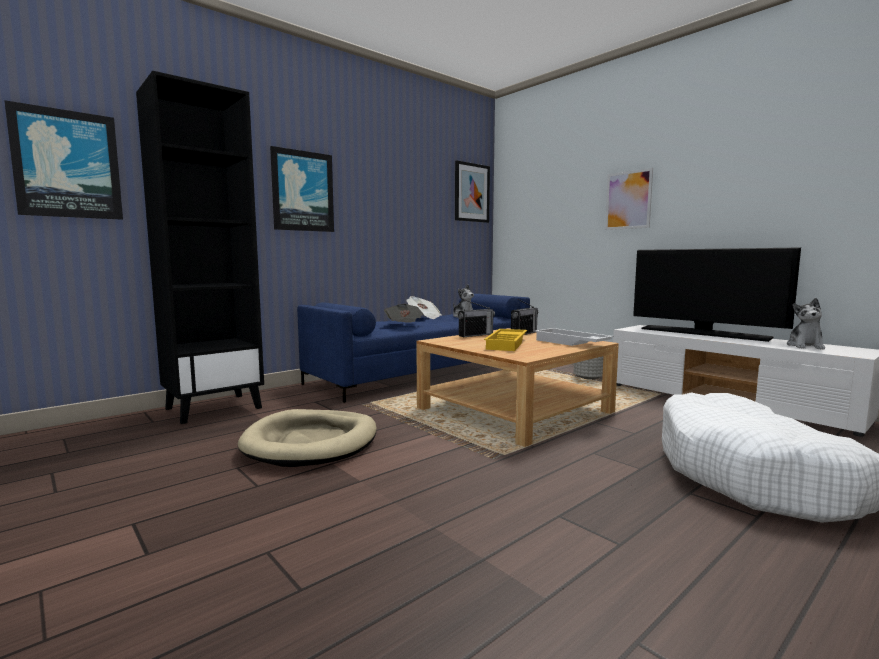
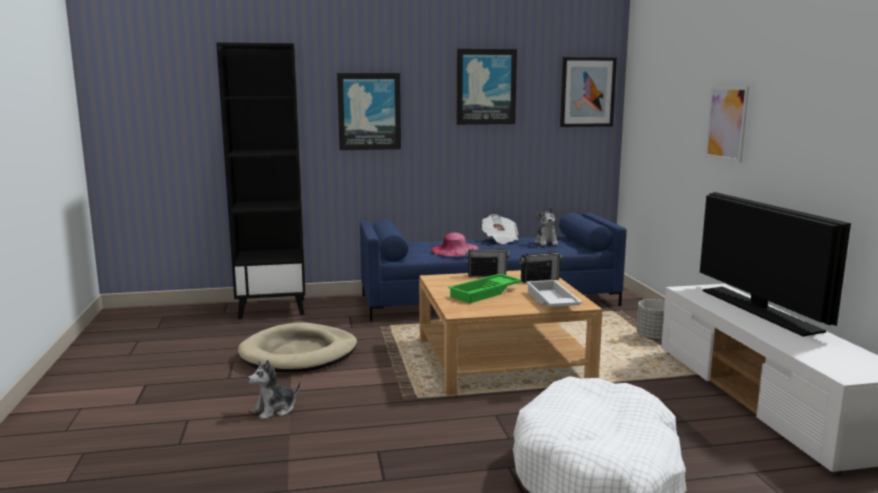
camera: 30 degrees right, 5 degrees up
picture [4,100,123,220] -> picture moved to [457,49,517,125]
newspaper [384,304,423,323] -> pink hat [430,232,480,256]
yellow tray [484,329,527,351] -> green tray [448,274,522,303]
plush toy [787,298,825,350] -> plush toy moved to [248,360,300,420]

